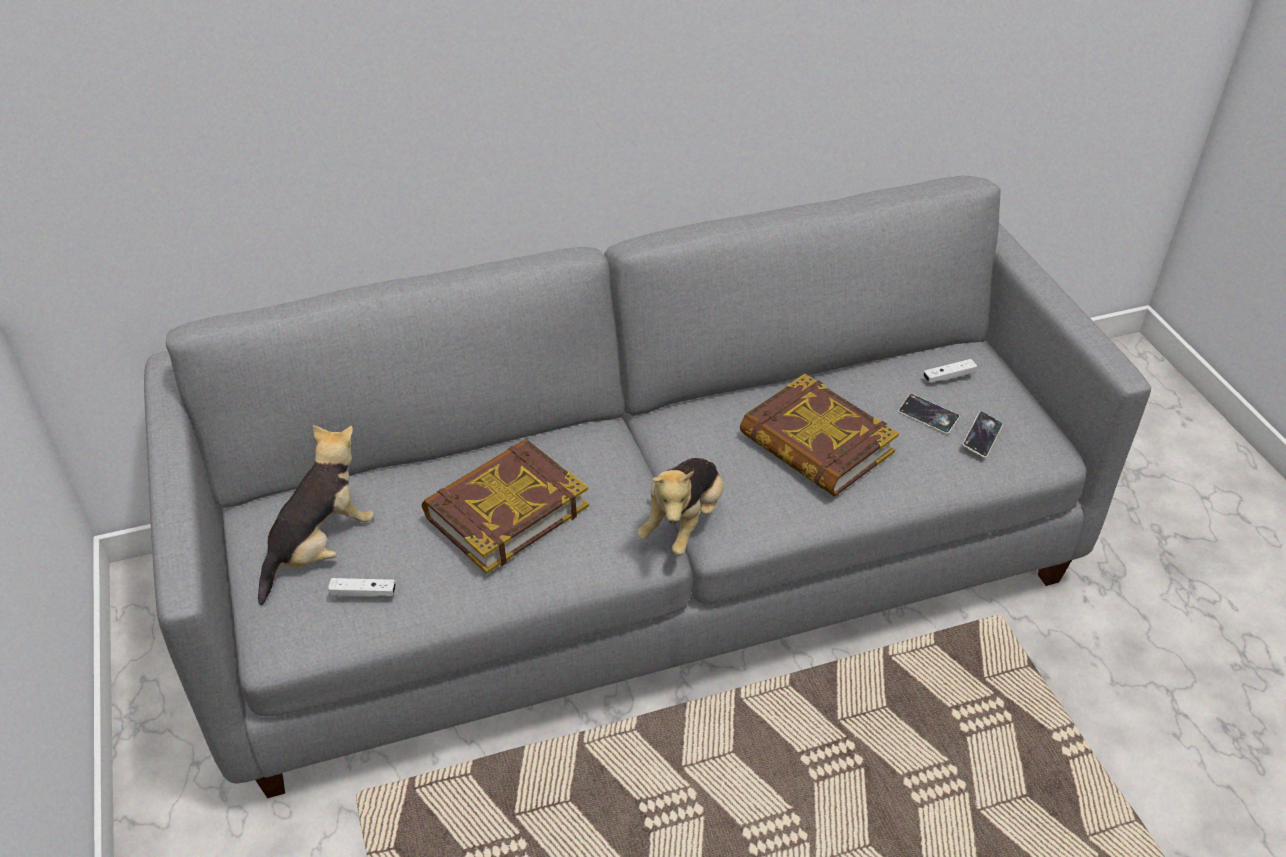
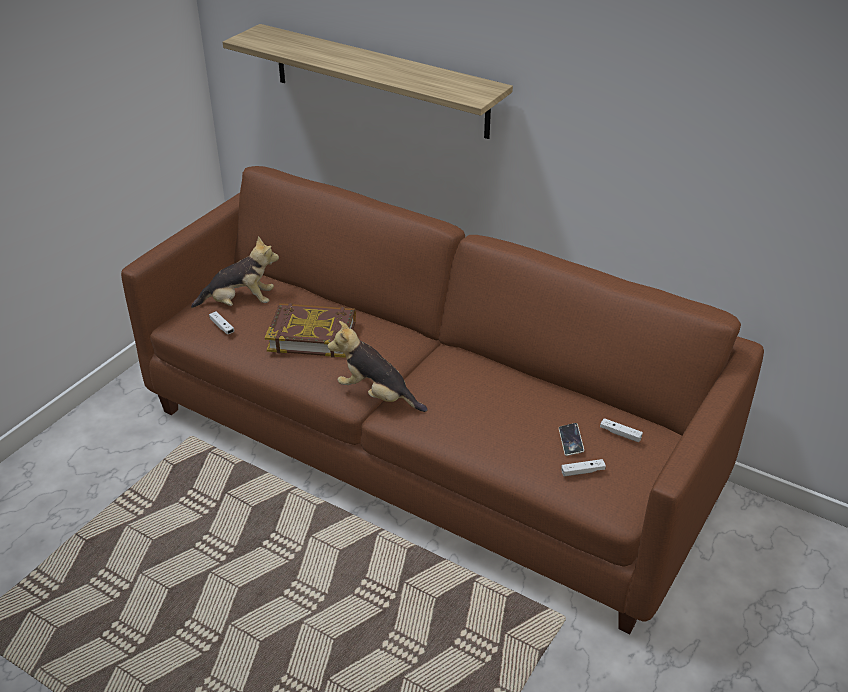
camera: 50 degrees right, 5 degrees down
grey sofa [144,175,1151,798] -> brown sofa [121,166,764,634]
plush toy [637,458,724,556] -> plush toy turned 45 degrees clockwise [328,321,428,412]
book [740,374,899,497] -> none
phone [962,411,1003,458] -> white game controller [561,459,606,476]
none -> shelf [223,24,513,139]

